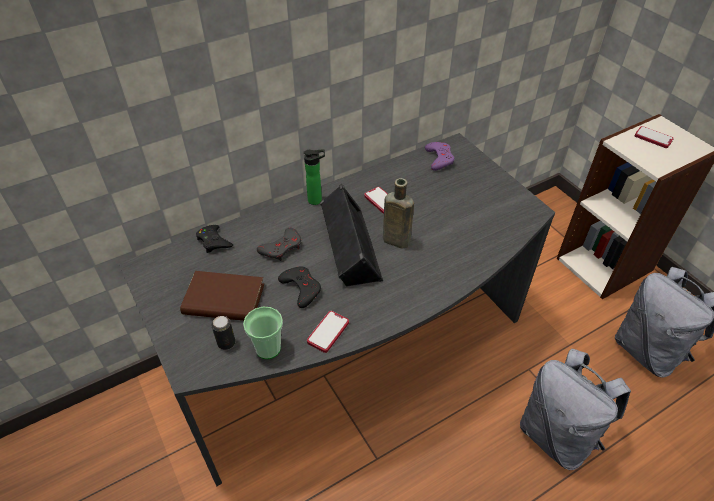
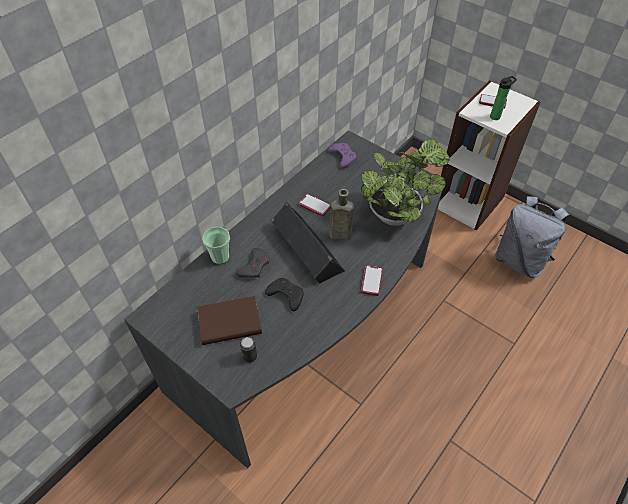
camera: 20 degrees left, 5 degrees up
black game controller [196,225,233,253] -> none
cup [243,307,283,359] -> cup moved to [202,227,230,264]
bottle [303,149,325,205] -> bottle moved to [490,76,517,120]
phone [307,311,349,353] -> phone moved to [361,265,383,296]
grey backpack [520,348,631,470] -> none
none -> potted plant [361,139,450,226]

